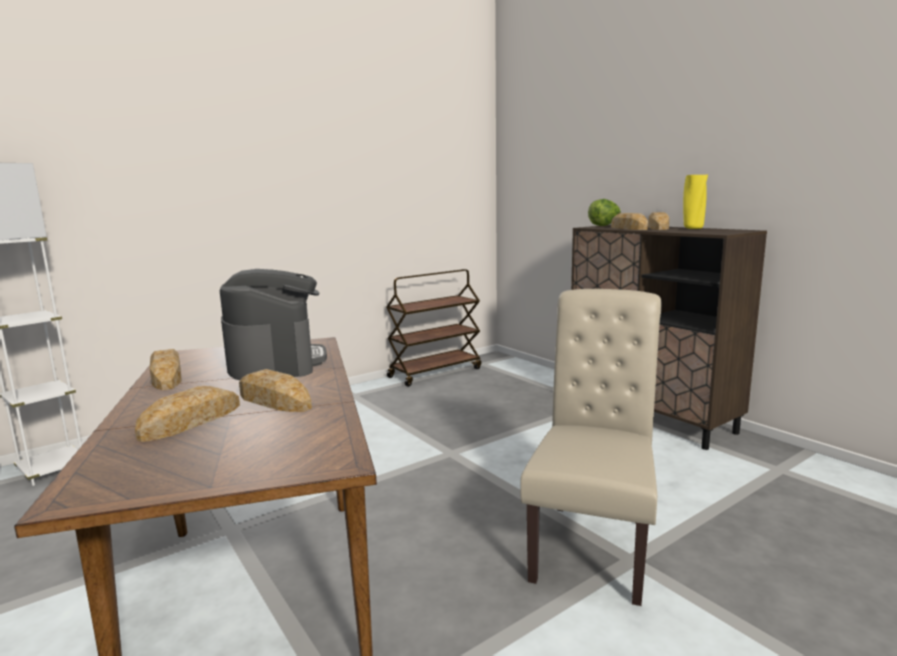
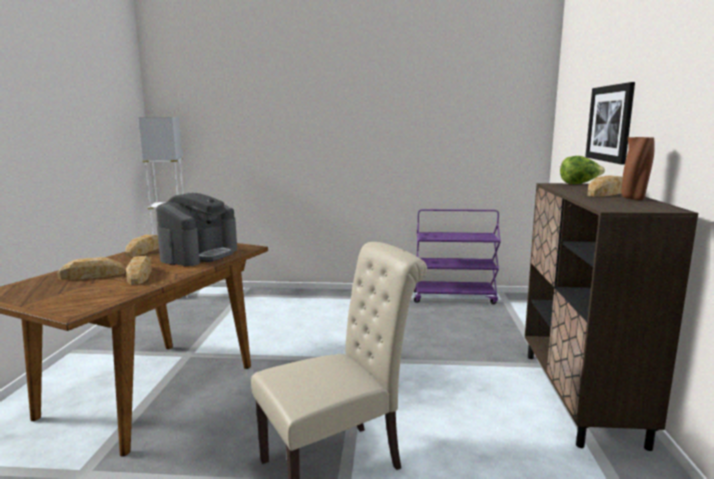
camera: 40 degrees right, 0 degrees up
brown cart [386,269,481,387] -> purple cart [414,209,501,304]
bread [611,213,648,230] -> none
yellow vase [683,175,708,229] -> brown vase [622,137,655,200]
none -> picture [585,82,635,165]

